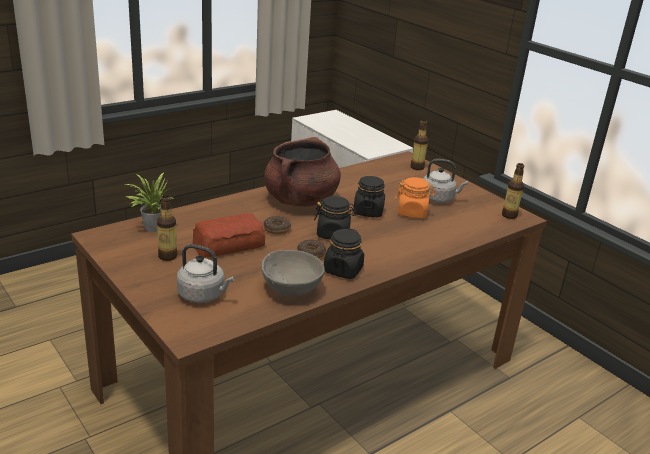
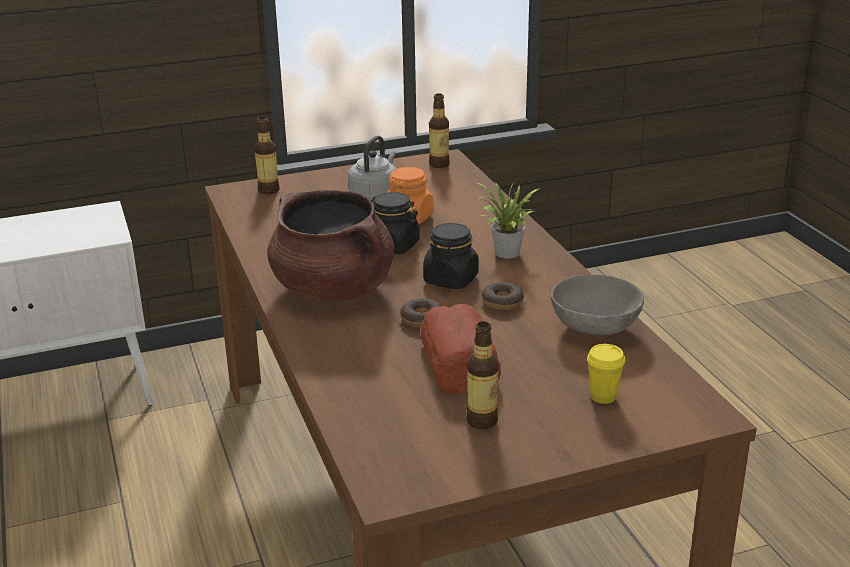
camera: 70 degrees left, 0 degrees up
potted plant [125,172,172,232] -> potted plant moved to [478,182,541,259]
grey kettle [177,244,234,303] -> yellow cup [587,344,625,404]
black jar [324,228,364,279] -> none

